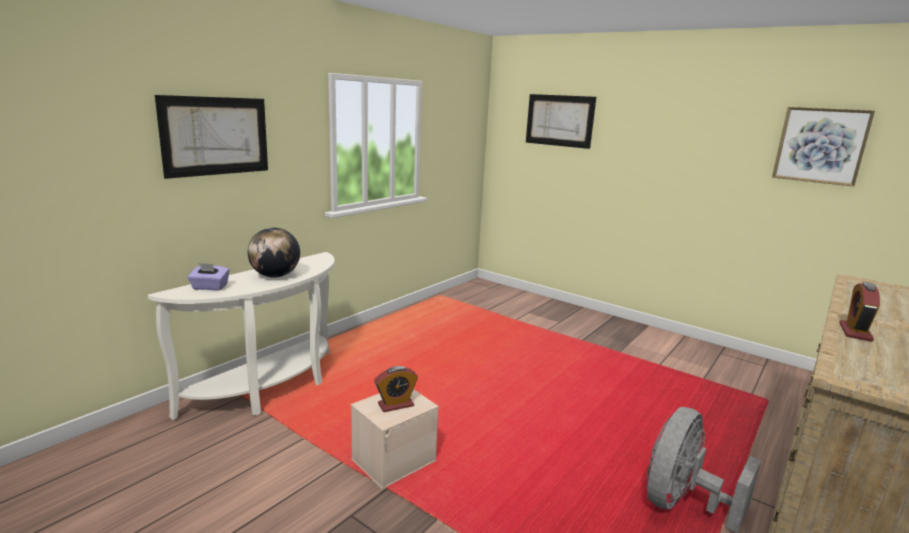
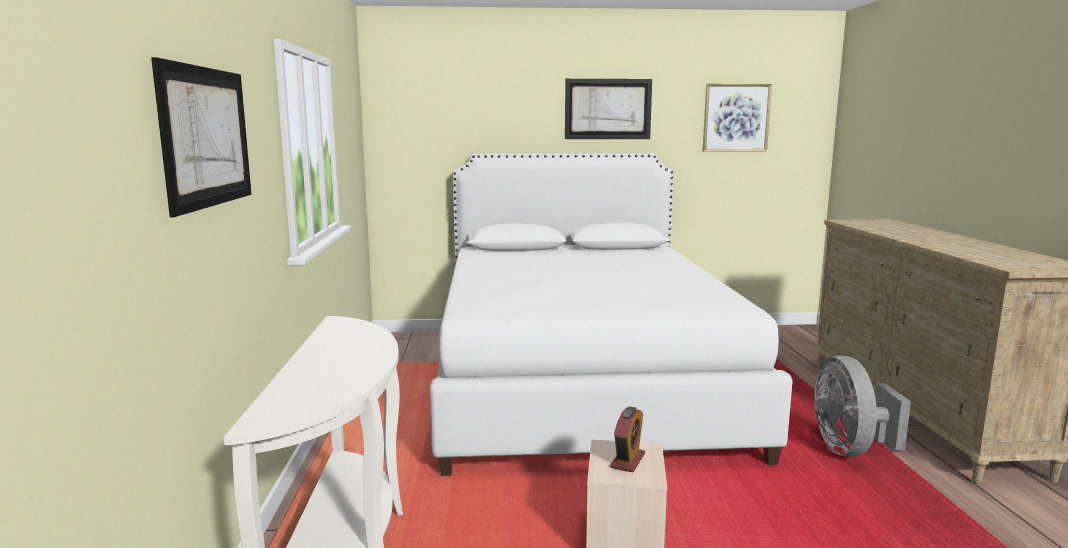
camera: 40 degrees left, 5 degrees down
purple tissue box [188,263,230,290] -> none
globe [248,228,300,277] -> none
picture [526,94,596,149] -> picture moved to [565,79,652,139]
alarm clock [839,282,880,342] -> none
none -> white bed [429,153,793,476]

